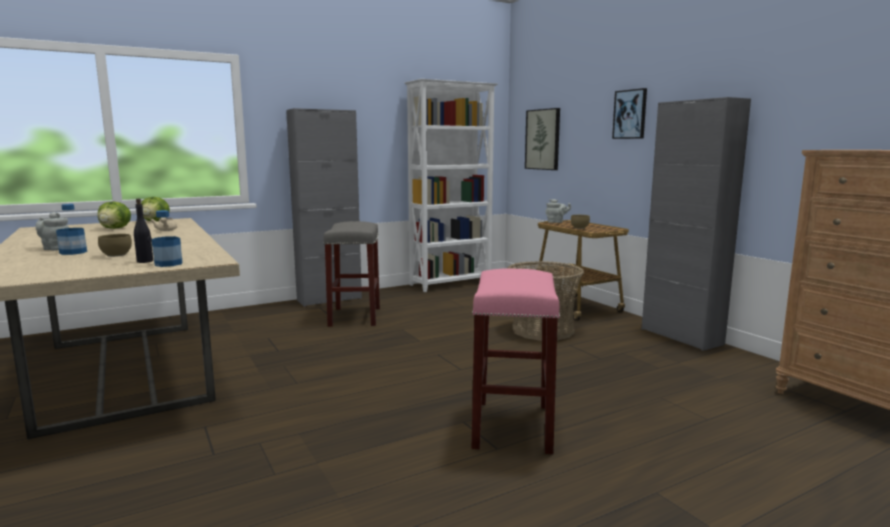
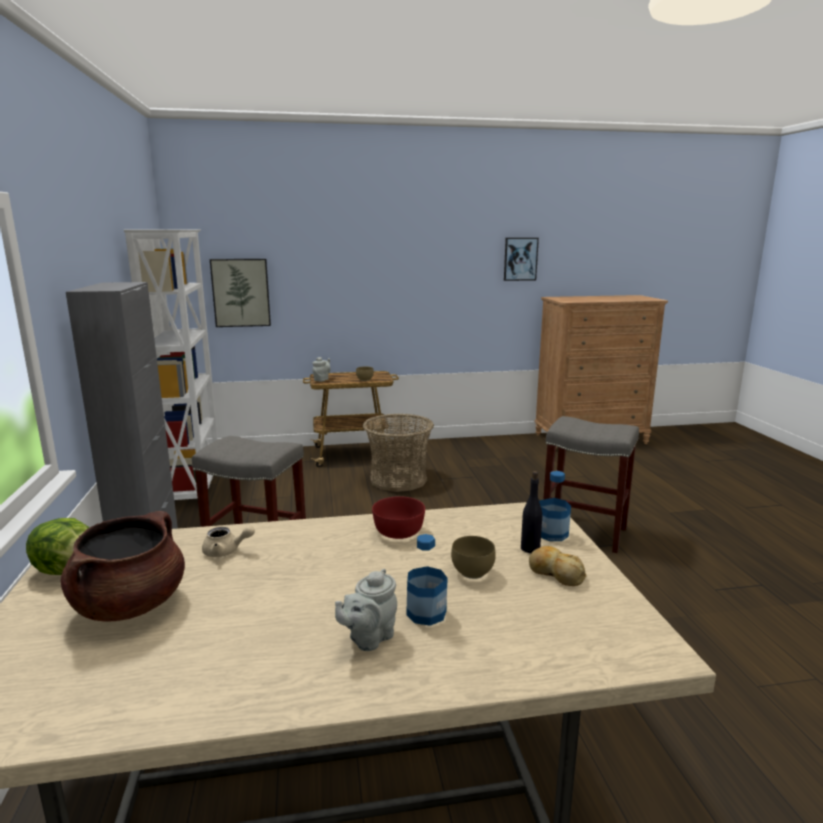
camera: 70 degrees left, 5 degrees up
lettuce [98,201,131,229] -> brown cooking pot [61,511,185,622]
pink stool [471,268,560,454] -> grey stool [543,416,639,553]
picture [612,88,647,139] -> picture moved to [504,238,539,281]
grey cabinet [642,97,751,351] -> none
none -> red bowl [372,496,425,539]
none -> bread [529,546,587,586]

